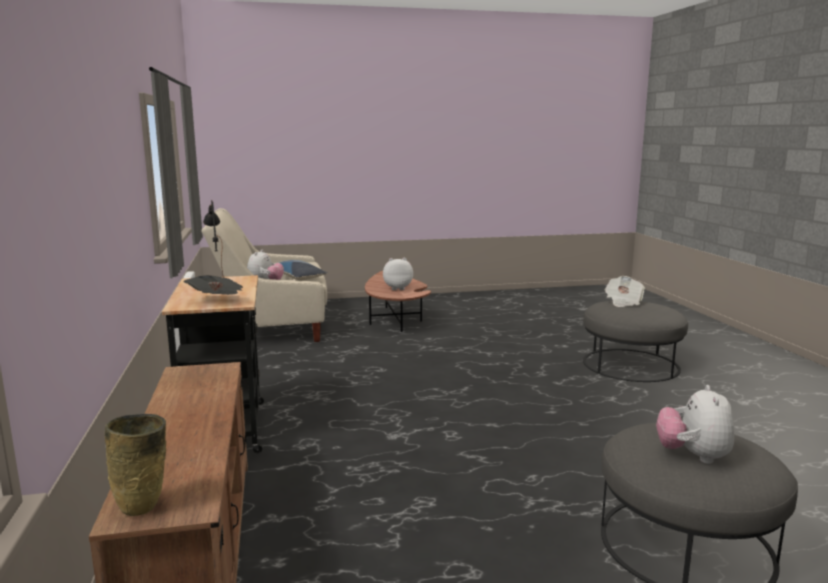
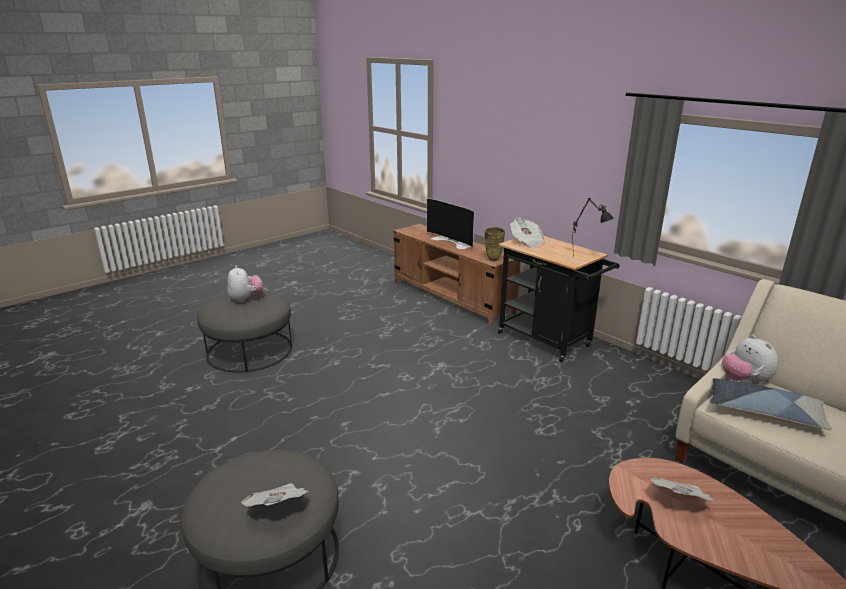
camera: 150 degrees right, 10 degrees up
beige vase [105,414,166,516] -> beige vase moved to [485,227,505,261]
plush toy [383,258,413,290] -> newspaper [650,477,714,500]
none -> television [427,198,475,249]

